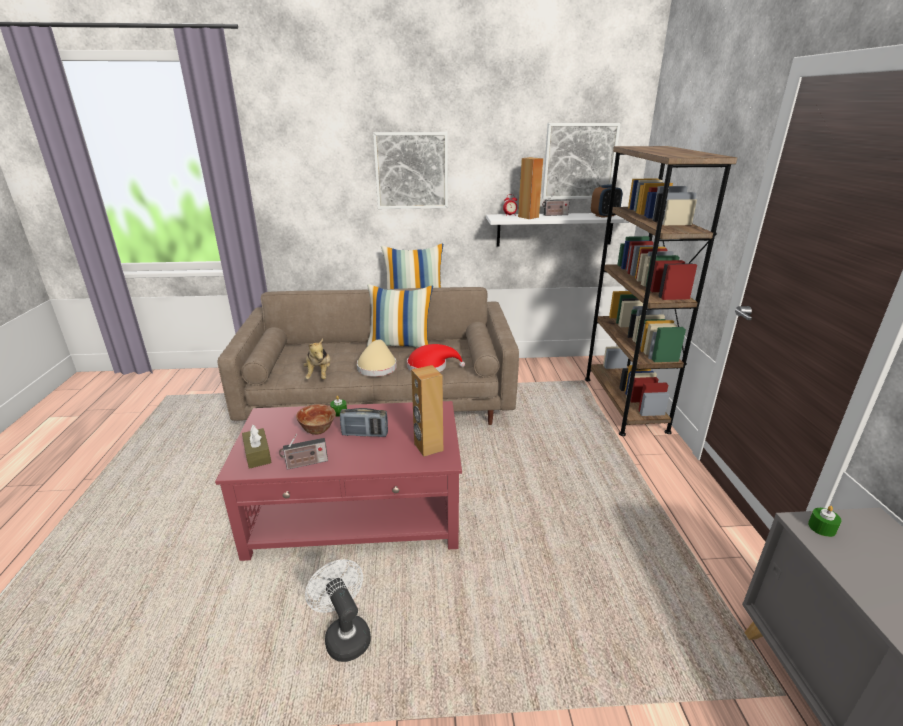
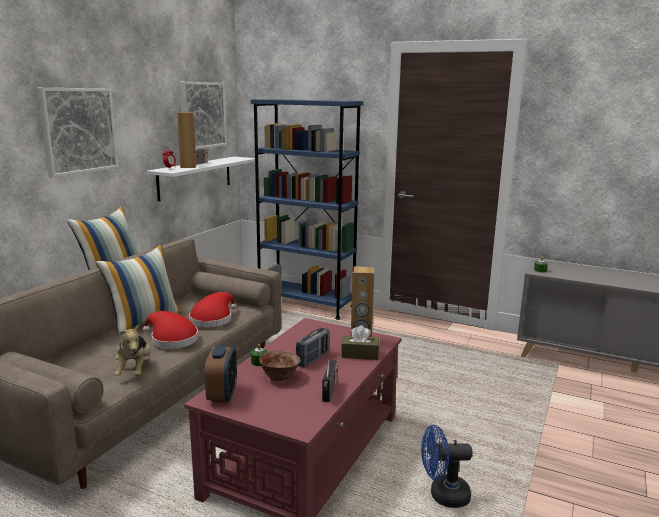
camera: 60 degrees left, 10 degrees down
brown tissue box [242,425,272,469] -> brown tissue box moved to [341,325,379,360]
plush toy [303,339,331,379] -> plush toy turned 60 degrees clockwise [114,324,151,376]
white fan [305,559,371,662] -> blue fan [421,425,473,508]
beige hat [357,339,397,377] -> red hat [143,311,198,349]
brown bookcase [585,146,737,436] -> blue bookcase [251,99,363,320]
alarm clock [591,184,623,218] -> alarm clock moved to [205,345,237,402]

